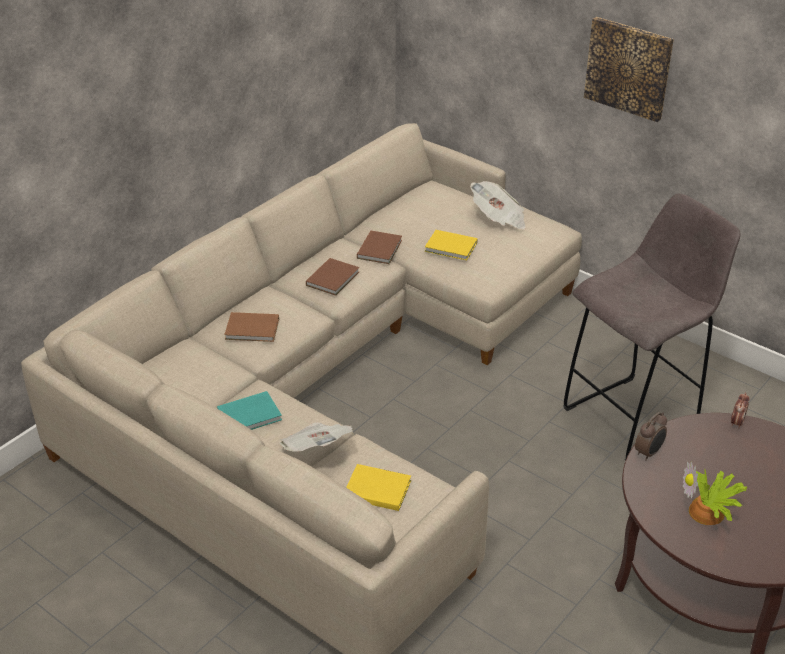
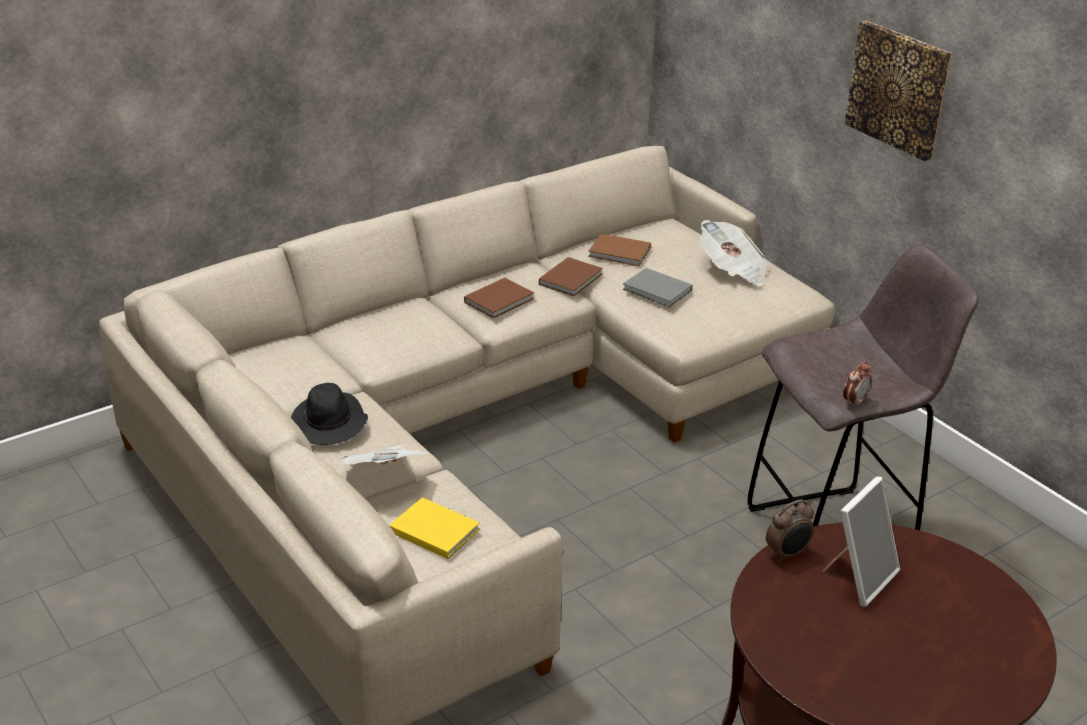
camera: 15 degrees right, 5 degrees down
turquoise book [217,391,282,430] -> black hat [291,383,368,445]
brown book [224,312,279,342] -> brown book moved to [588,234,651,266]
yellow book [425,230,477,260] -> grey book [623,268,692,307]
potted plant [683,461,747,525] -> none
alarm clock [731,392,749,429] -> alarm clock moved to [843,361,872,408]
none -> picture frame [823,476,900,607]

